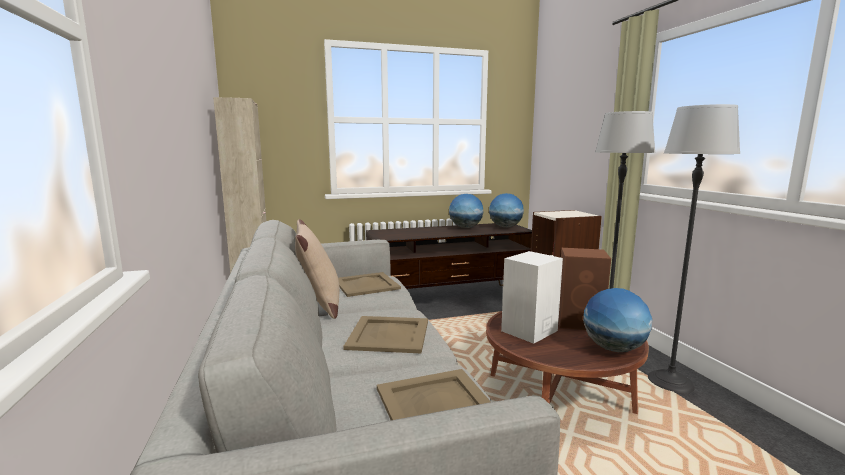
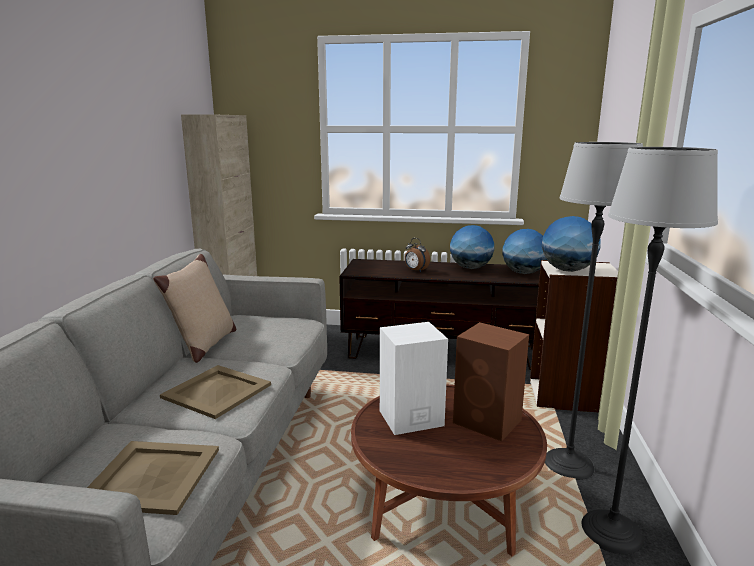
camera: 25 degrees right, 5 degrees up
beige tray [338,272,401,297] -> none
globe [583,288,652,352] -> globe moved to [542,216,601,272]
none -> alarm clock [405,238,430,272]

